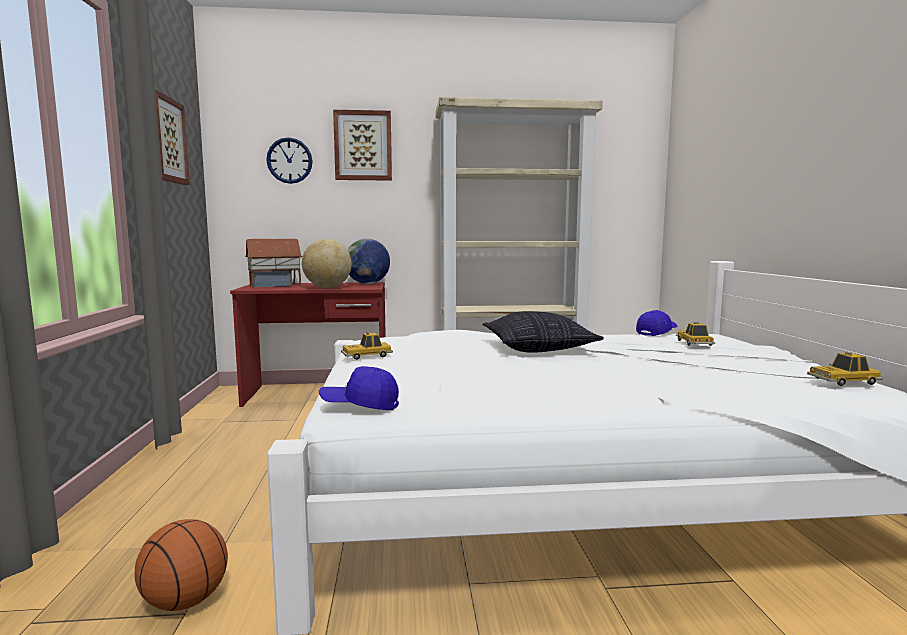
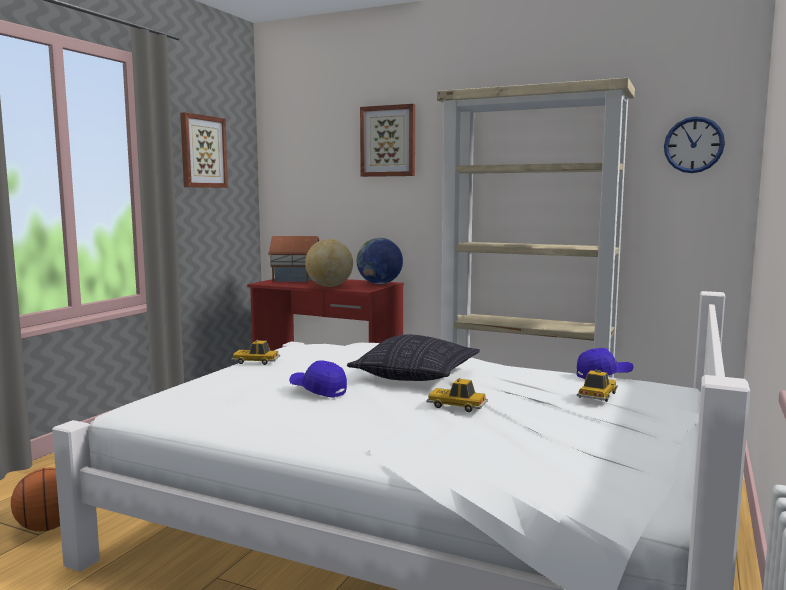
camera: 30 degrees right, 0 degrees up
wall clock [266,137,313,184] -> wall clock moved to [664,116,725,173]
blue cap [319,366,399,410] -> blue cap moved to [289,360,347,398]
toy car [807,352,883,386] -> toy car moved to [426,378,488,412]

